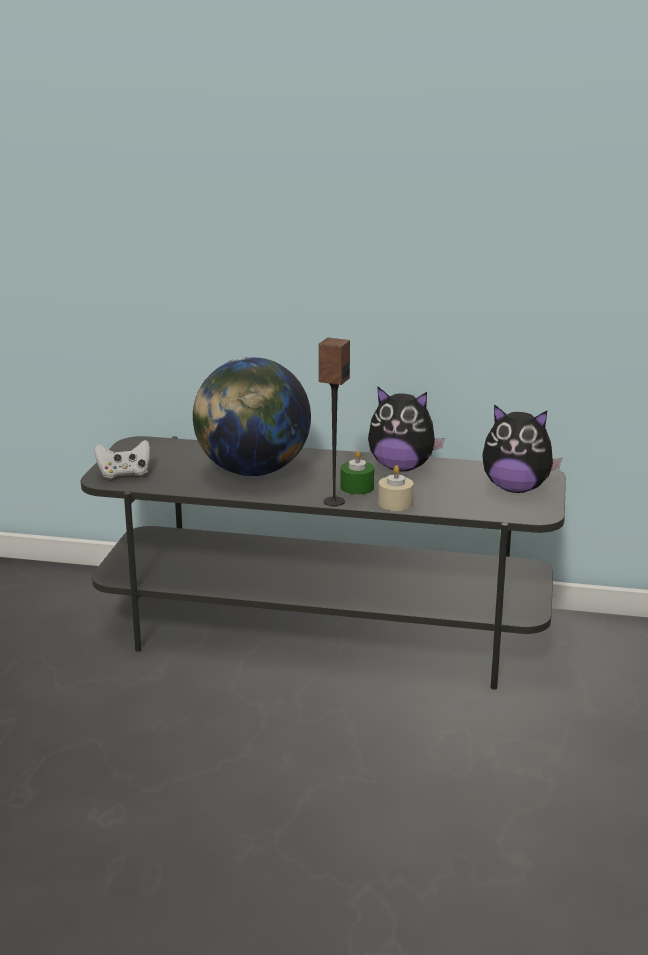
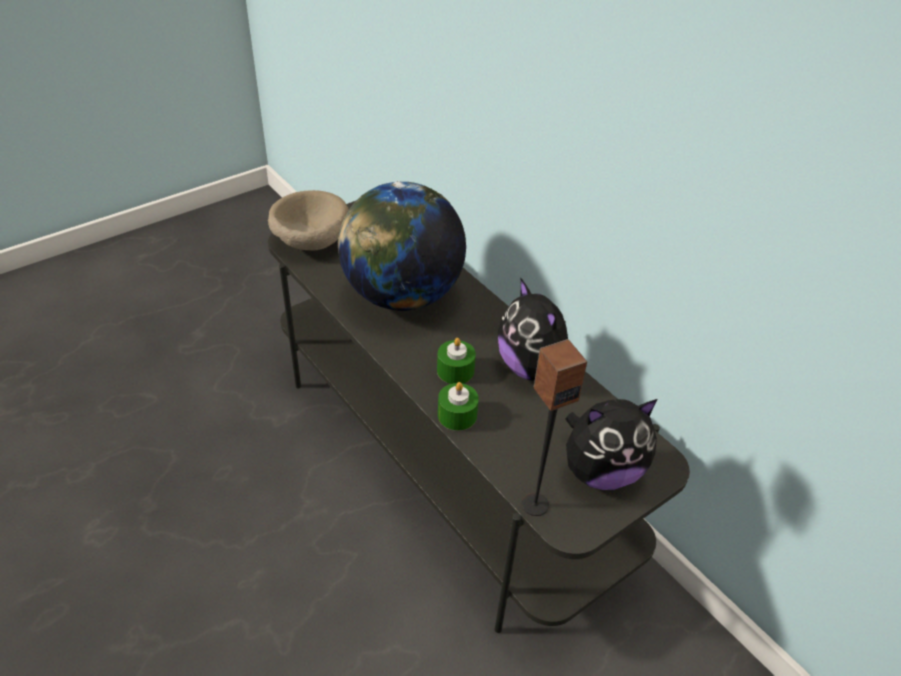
camera: 40 degrees right, 20 degrees up
white game controller [94,440,150,479] -> beige bowl [268,190,349,250]
speaker [319,338,350,506] -> speaker moved to [522,339,587,516]
beige candle [378,465,414,511] -> green candle [438,382,479,431]
plush toy [483,404,562,493] -> plush toy turned 75 degrees counterclockwise [566,399,658,490]

